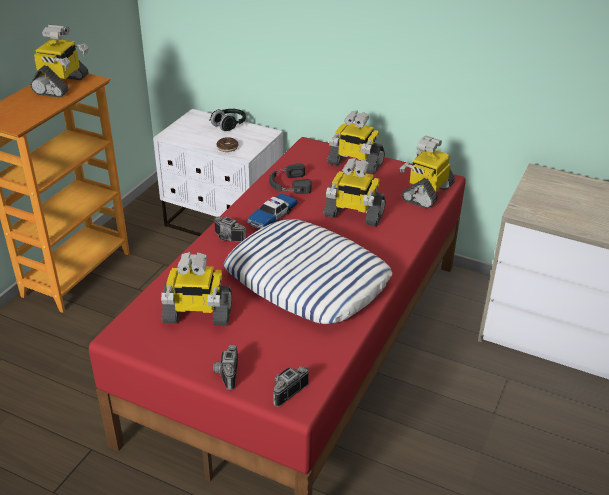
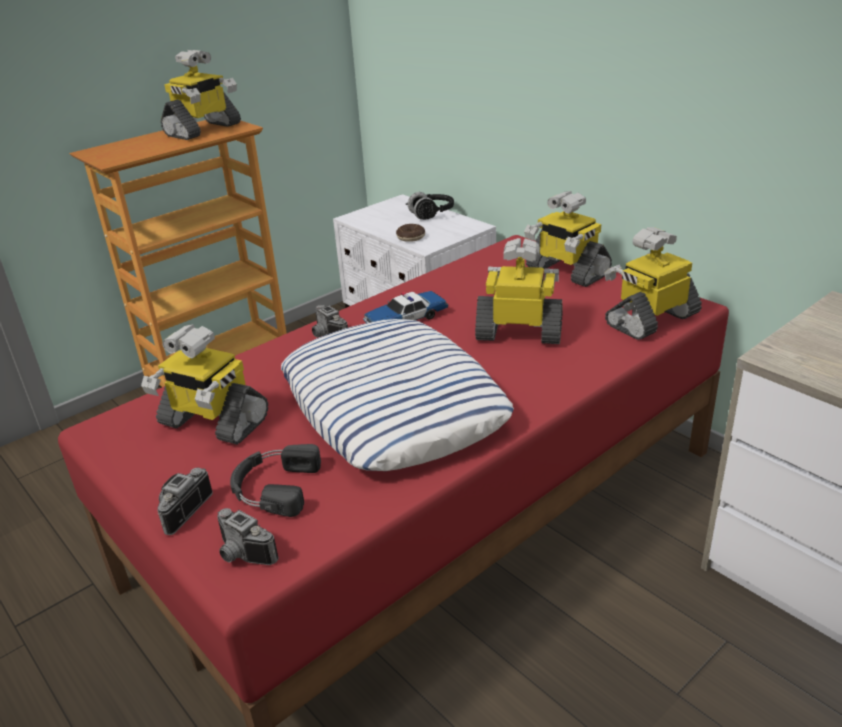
camera: 25 degrees right, 5 degrees down
black headphones [269,163,312,194] -> black headphones moved to [230,444,321,517]
camera [273,367,309,407] -> camera turned 120 degrees counterclockwise [217,508,279,565]
toy robot [324,158,386,226] -> toy robot turned 150 degrees clockwise [475,238,563,344]

